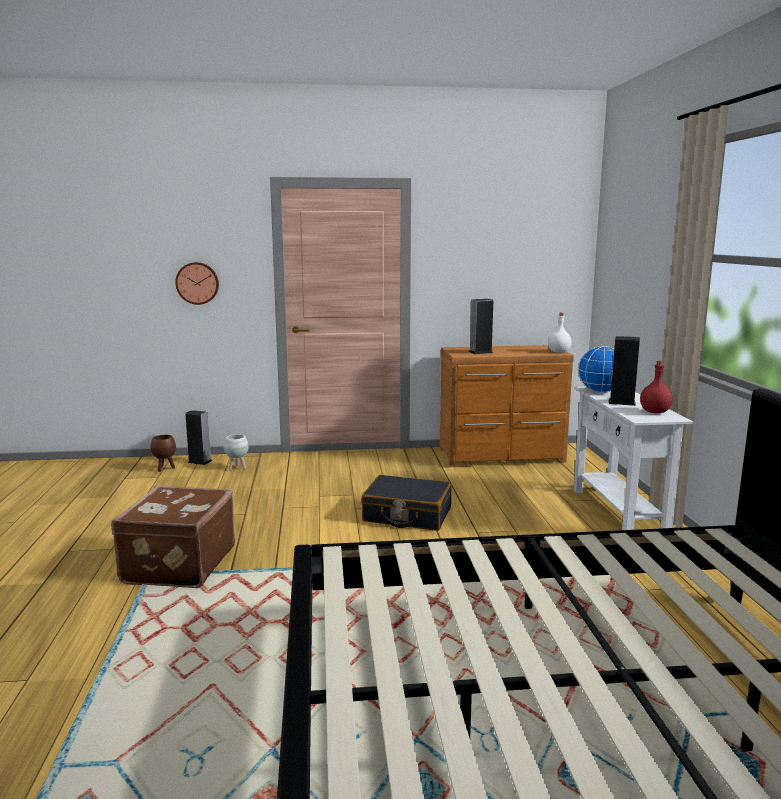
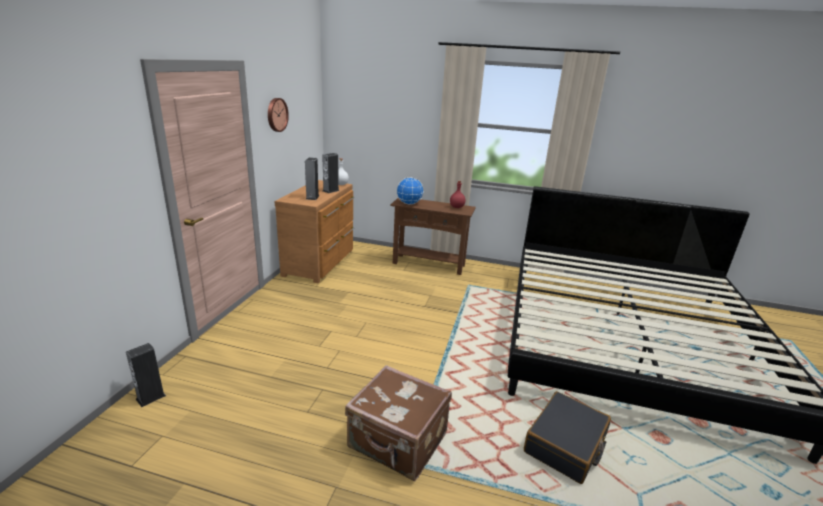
camera: 70 degrees left, 10 degrees up
brown planter [151,435,176,472] -> none
wall clock [175,262,219,305] -> wall clock moved to [268,98,289,132]
white planter [224,434,249,471] -> none
black suitcase [361,475,452,531] -> black suitcase moved to [524,391,611,484]
white console table [574,386,693,530] -> brown console table [390,198,476,275]
speaker [608,336,640,406] -> speaker moved to [322,153,340,193]

